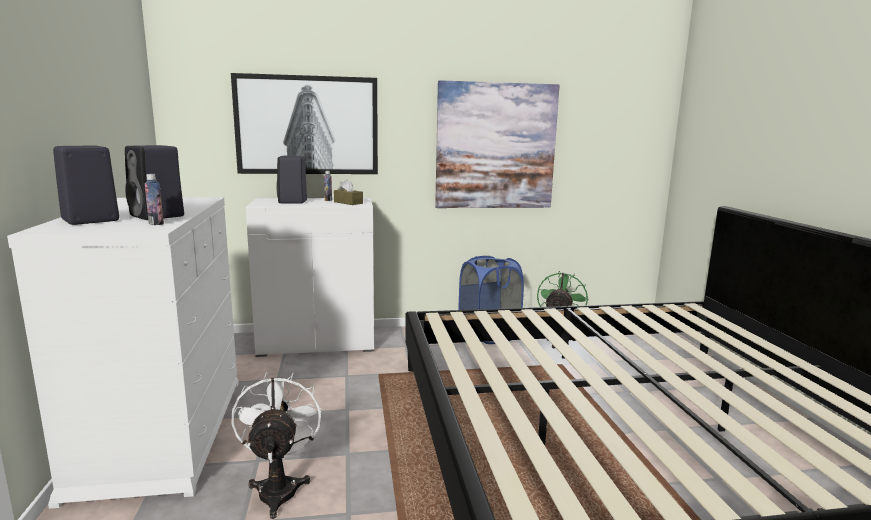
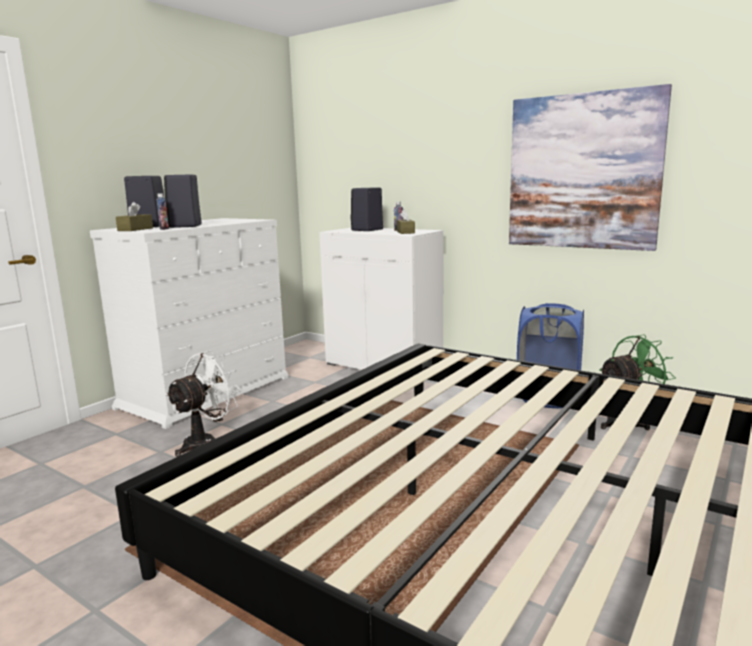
camera: 45 degrees right, 0 degrees up
picture [231,73,378,174] -> none
none -> brown tissue box [116,202,153,231]

